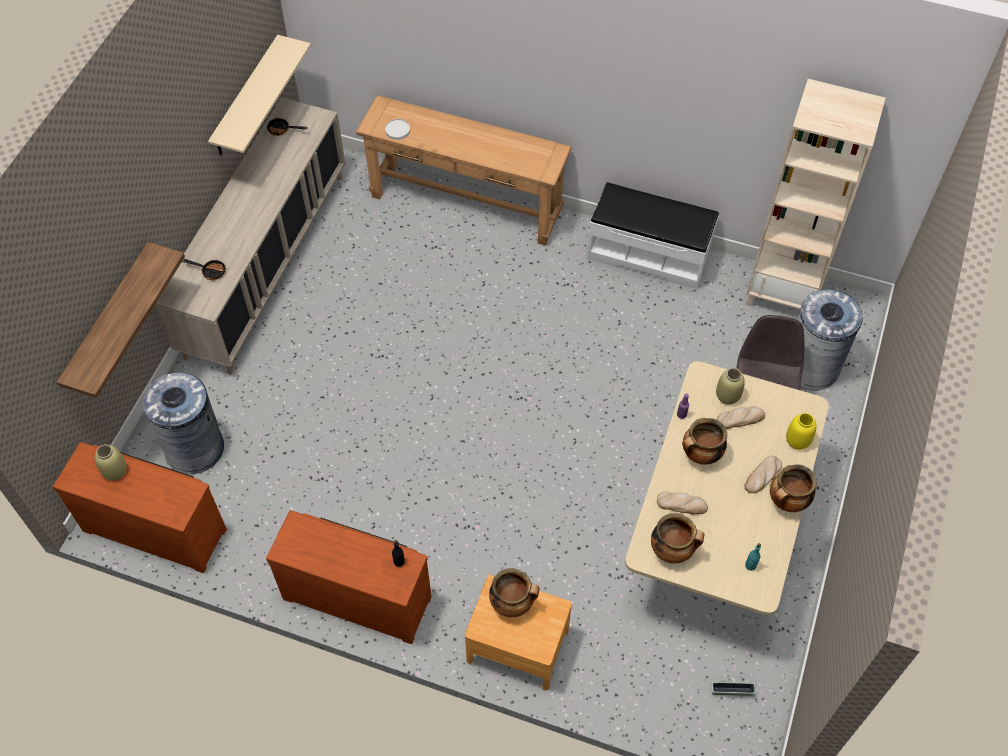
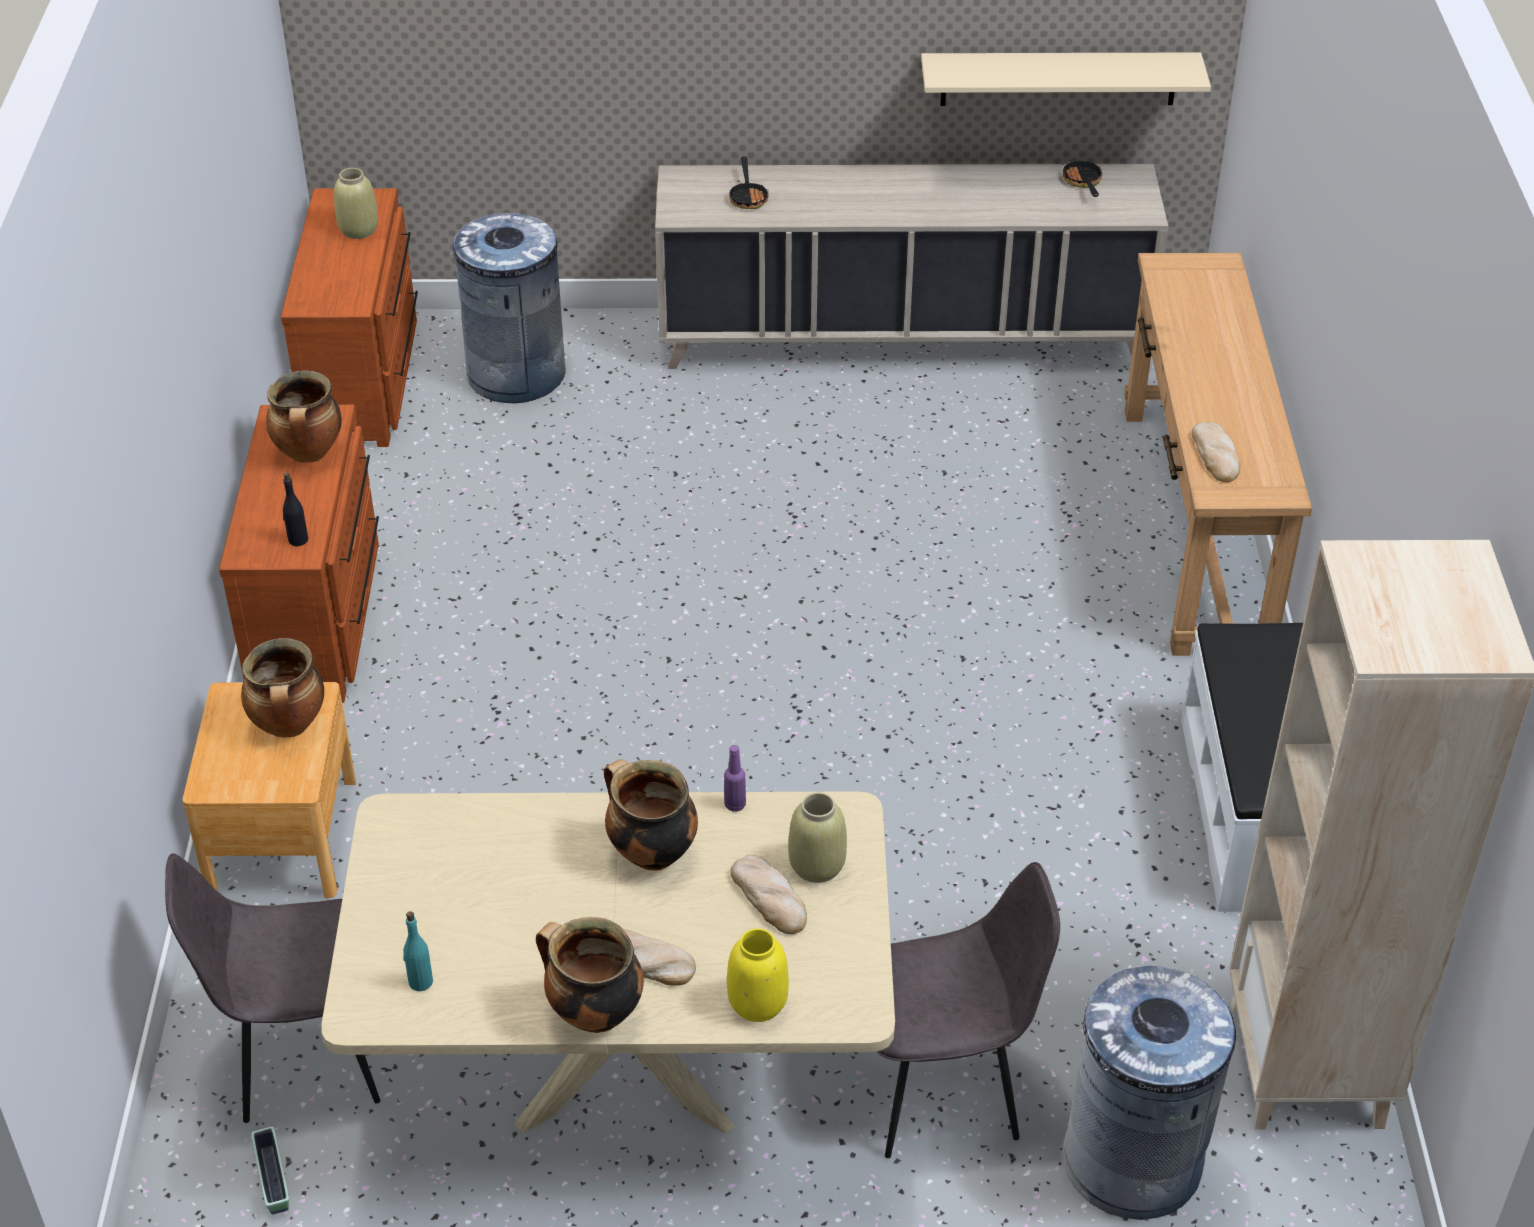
camera: 70 degrees right, 15 degrees down
shelf [57,242,185,398] -> none
white plate [385,119,410,140] -> none
cooking pot [651,513,704,564] -> cooking pot moved to [266,370,342,463]
bread [657,492,708,515] -> bread moved to [1192,422,1240,482]
none -> grey chair [165,853,380,1123]

